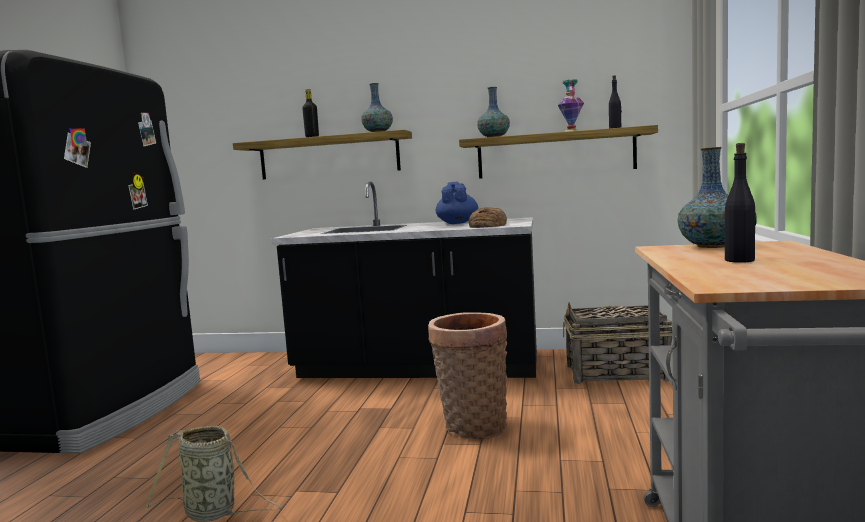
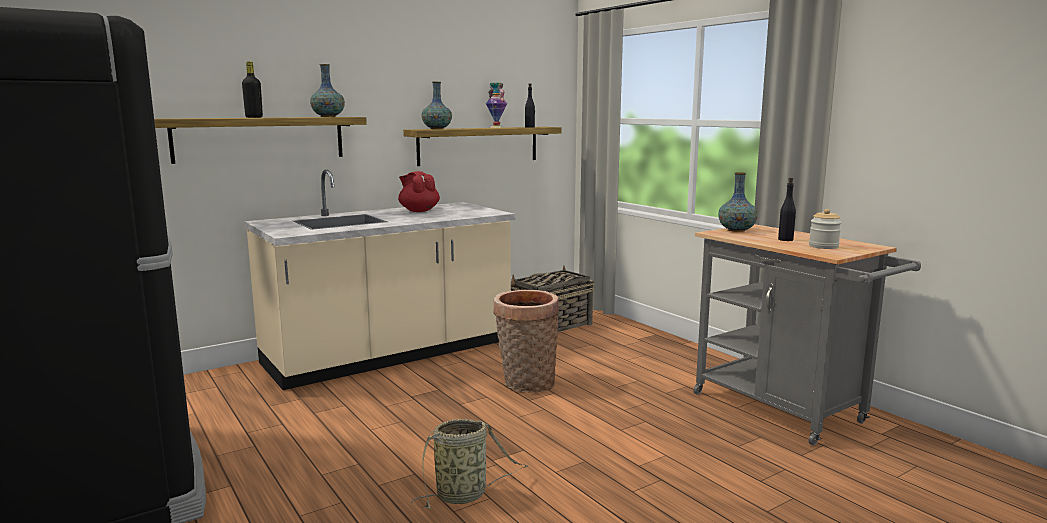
camera: 45 degrees left, 5 degrees up
black counter [272,181,537,378] -> beige counter [244,169,515,390]
blue teapot [436,182,478,224] -> red teapot [398,171,440,212]
bread [468,207,507,228] -> none
none -> jar [809,209,842,249]

